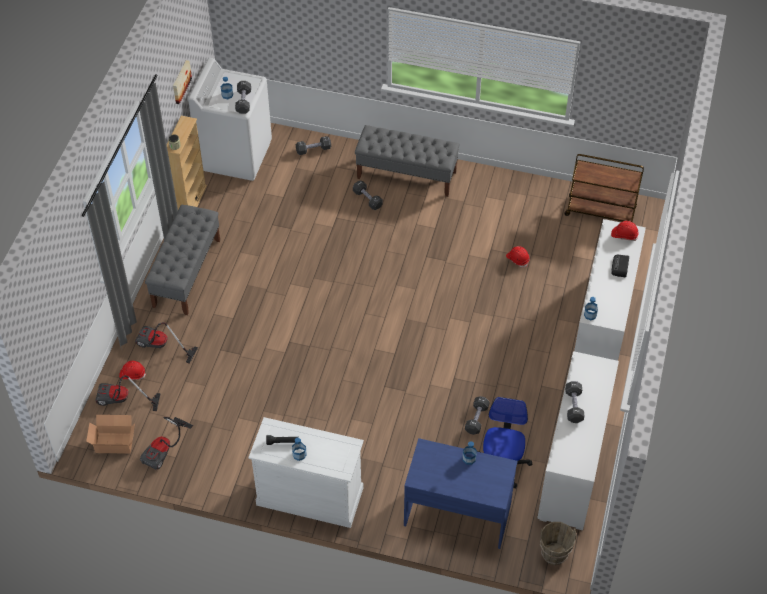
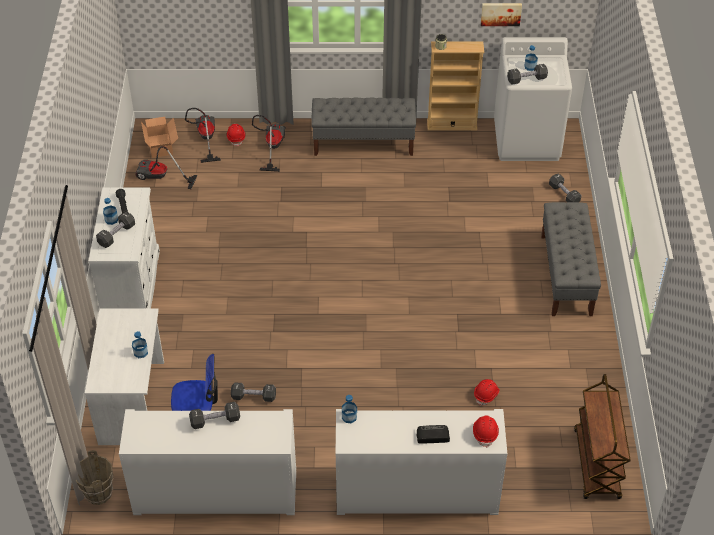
camera: 75 degrees right, 5 degrees down
black dumbbell [353,180,383,210] -> black dumbbell moved to [96,212,135,248]
blue desk [404,438,518,549] -> white desk [85,309,164,445]

